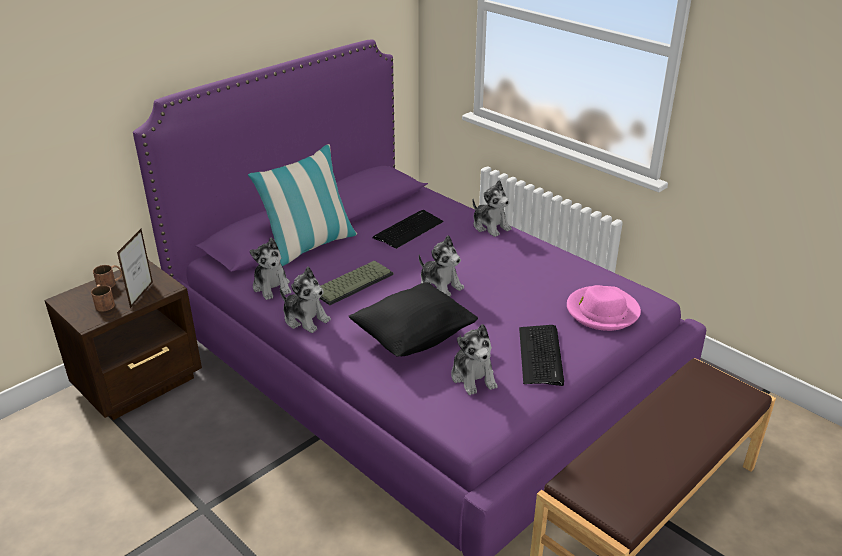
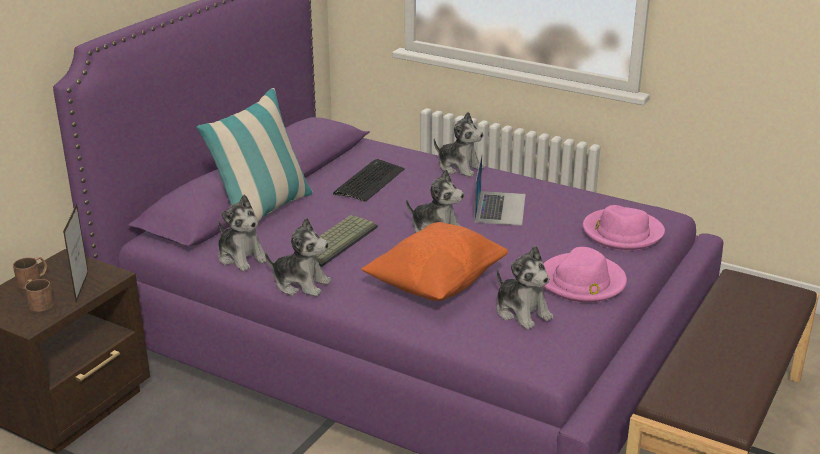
camera: 15 degrees left, 5 degrees down
black pillow [349,282,478,357] -> orange pillow [361,222,508,301]
keyboard [519,325,564,386] -> pink hat [543,247,627,303]
none -> laptop [474,154,526,226]

